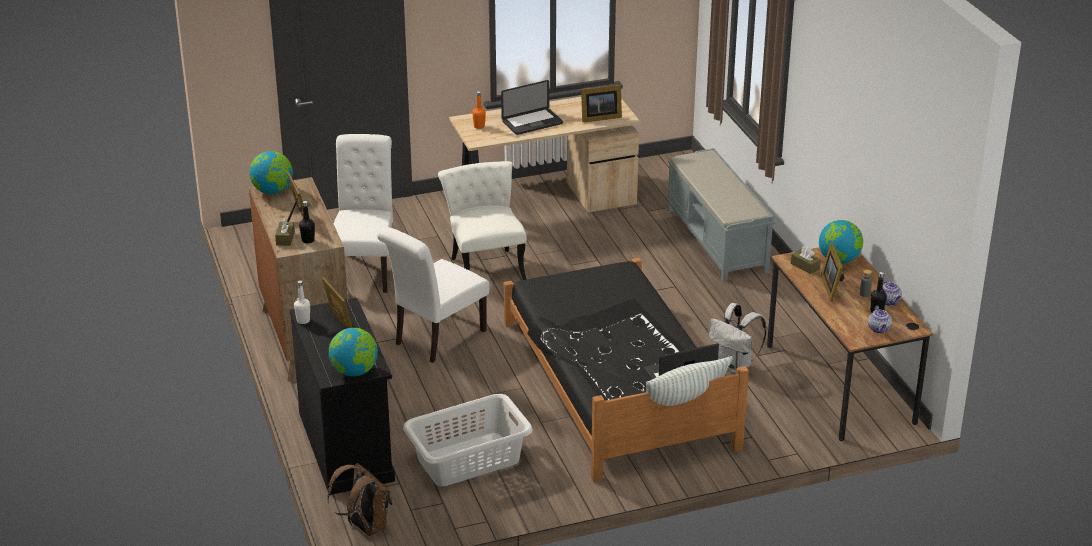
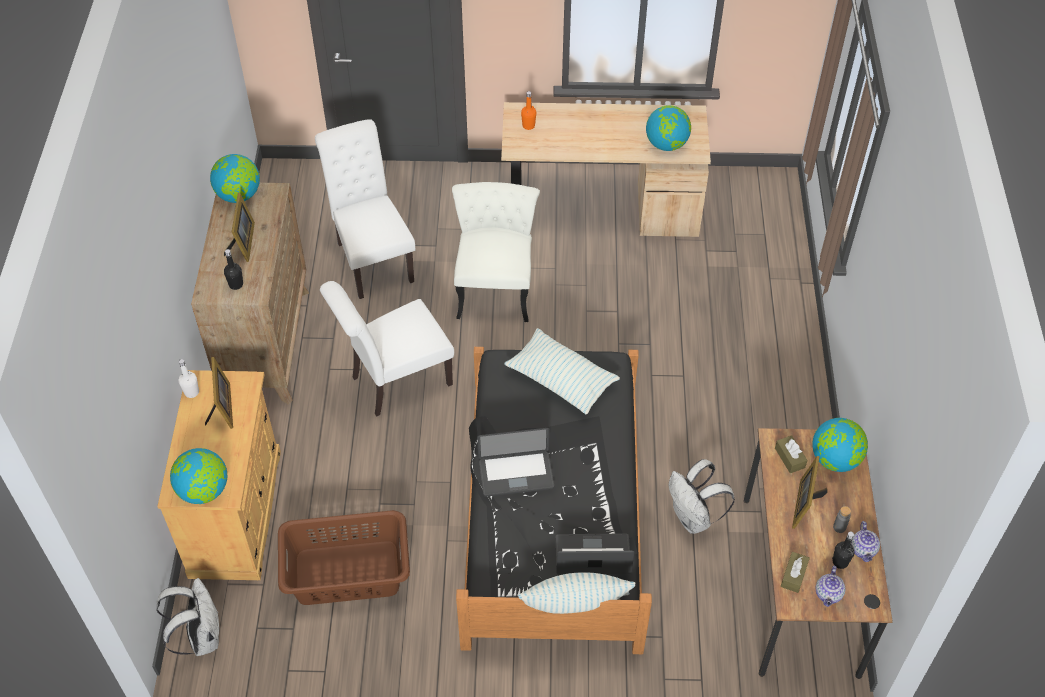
camera: 20 degrees right, 20 degrees up
brown tissue box [275,218,295,246] -> brown tissue box moved to [781,552,810,593]
black cabinet [290,298,395,495] -> beige cabinet [157,370,281,580]
brown backpack [327,463,392,536] -> white backpack [156,578,219,656]
white chair [333,134,393,293] -> white chair turned 45 degrees counterclockwise [315,119,415,299]
white laundry basket [403,394,533,487] -> brown laundry basket [278,510,410,605]
laptop [501,80,563,135] -> laptop moved to [477,428,554,497]
picture frame [581,85,622,122] -> globe [646,105,691,151]
grey bench [667,148,775,281] -> none
none -> pillow [504,328,620,414]

